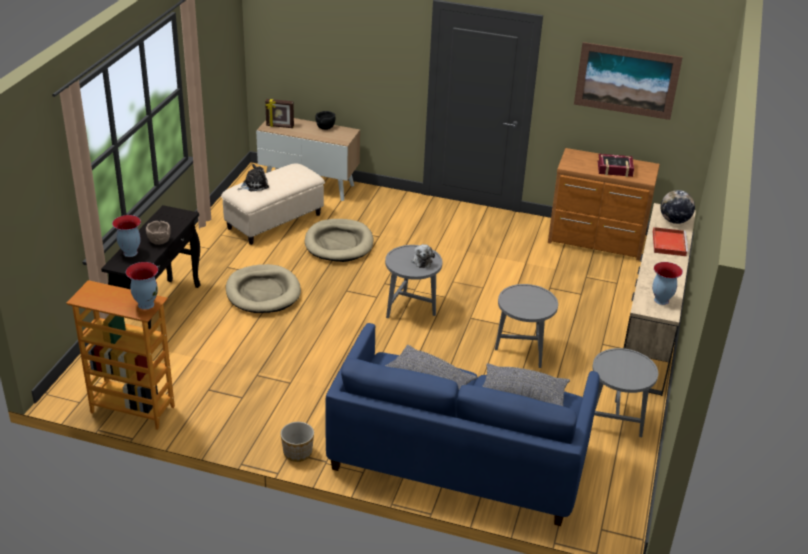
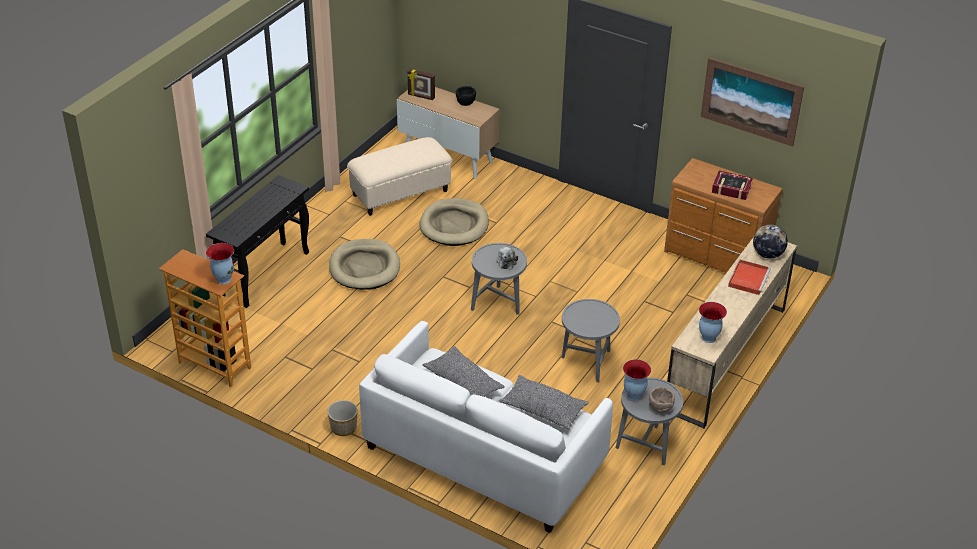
camera: 15 degrees right, 5 degrees up
vase [112,215,141,257] -> vase moved to [623,359,651,401]
brown bowl [146,221,171,245] -> brown bowl moved to [649,387,675,414]
plush toy [237,164,269,191] -> none
blue sofa [325,323,600,526] -> white sofa [359,321,613,533]

